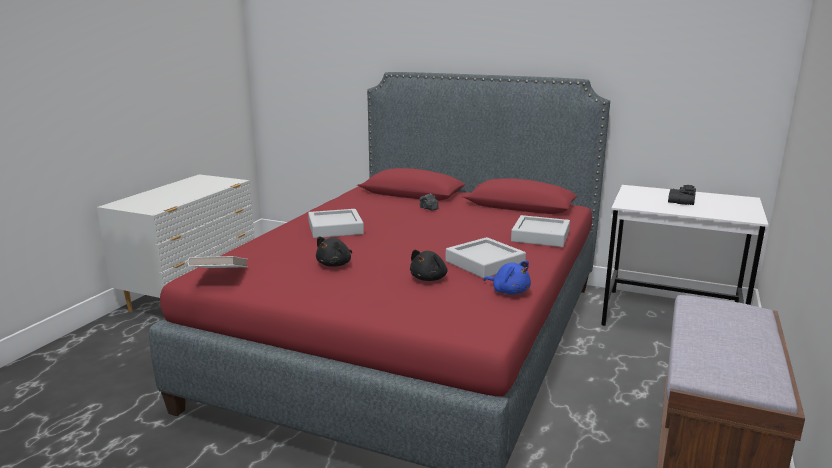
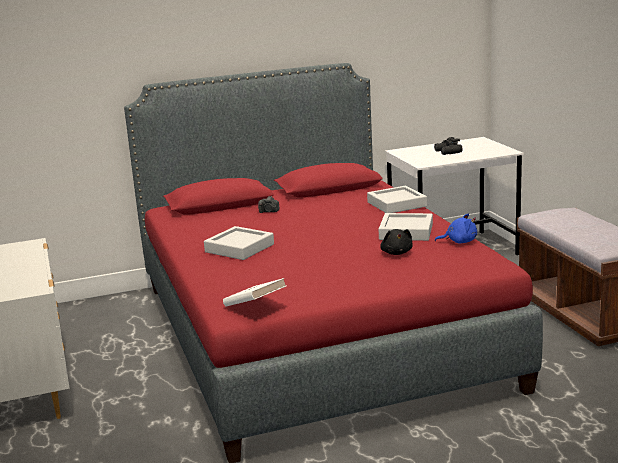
camera: 40 degrees left, 0 degrees up
black plush toy [316,236,352,267] -> none

